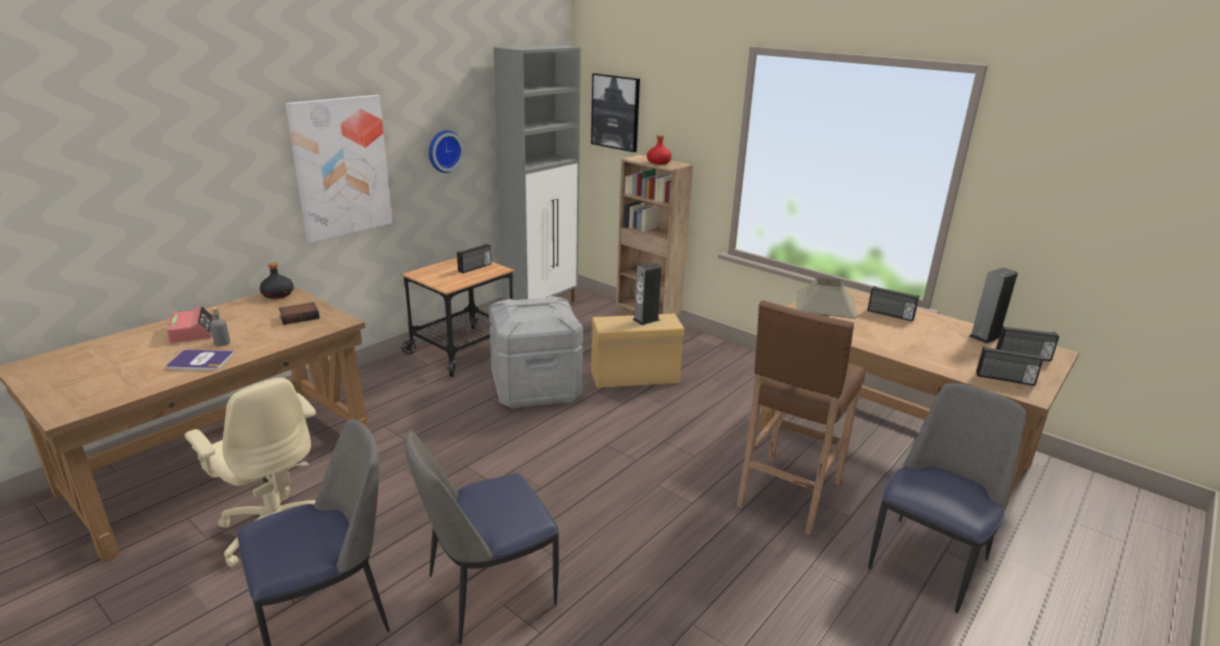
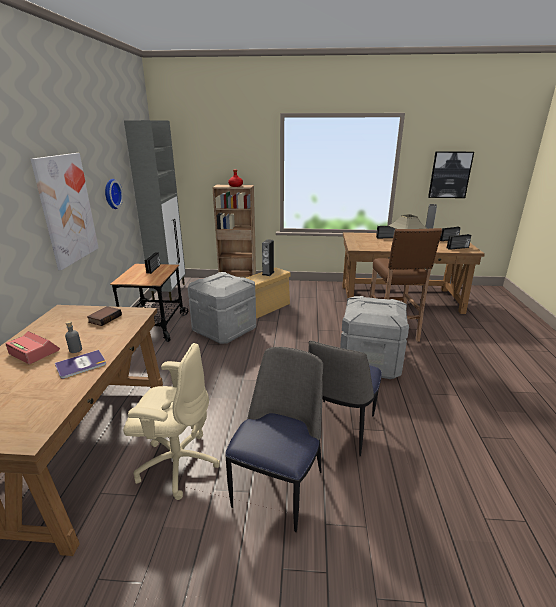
camera: 35 degrees left, 0 degrees up
black bottle [260,263,294,299] -> none
picture [591,73,640,152] -> picture moved to [428,151,474,198]
chair [868,383,1026,613] -> none
none -> grey storage box [340,296,409,379]

